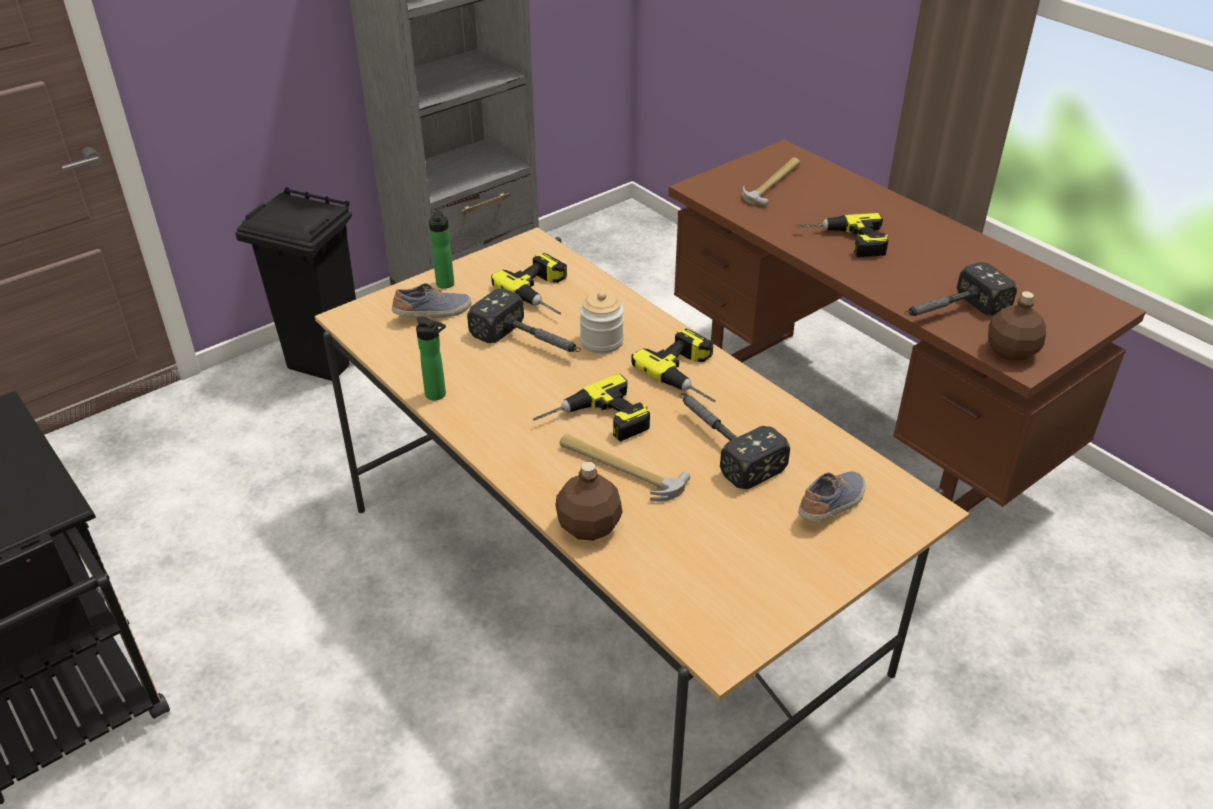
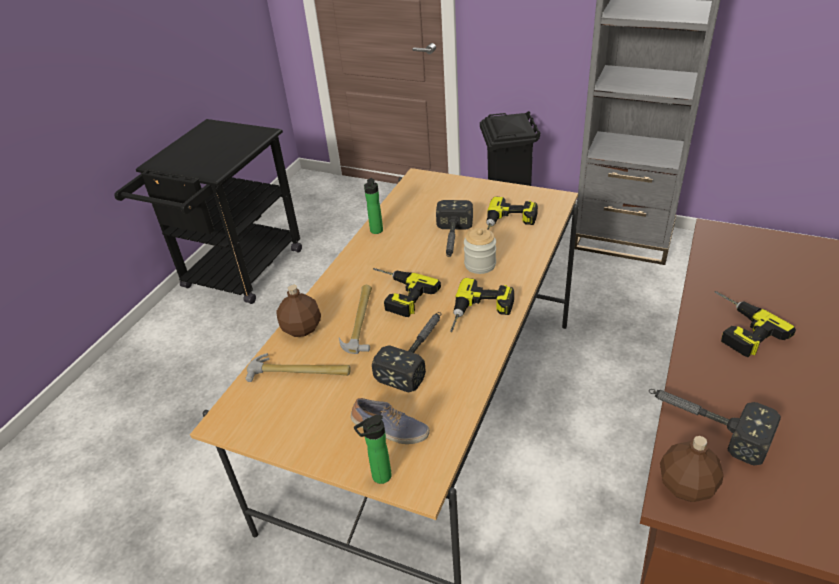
camera: 65 degrees right, 0 degrees up
shoe [392,283,471,317] -> none
bottle [429,210,454,289] -> bottle moved to [354,415,392,484]
hammer [742,157,800,206] -> hammer moved to [245,353,350,382]

